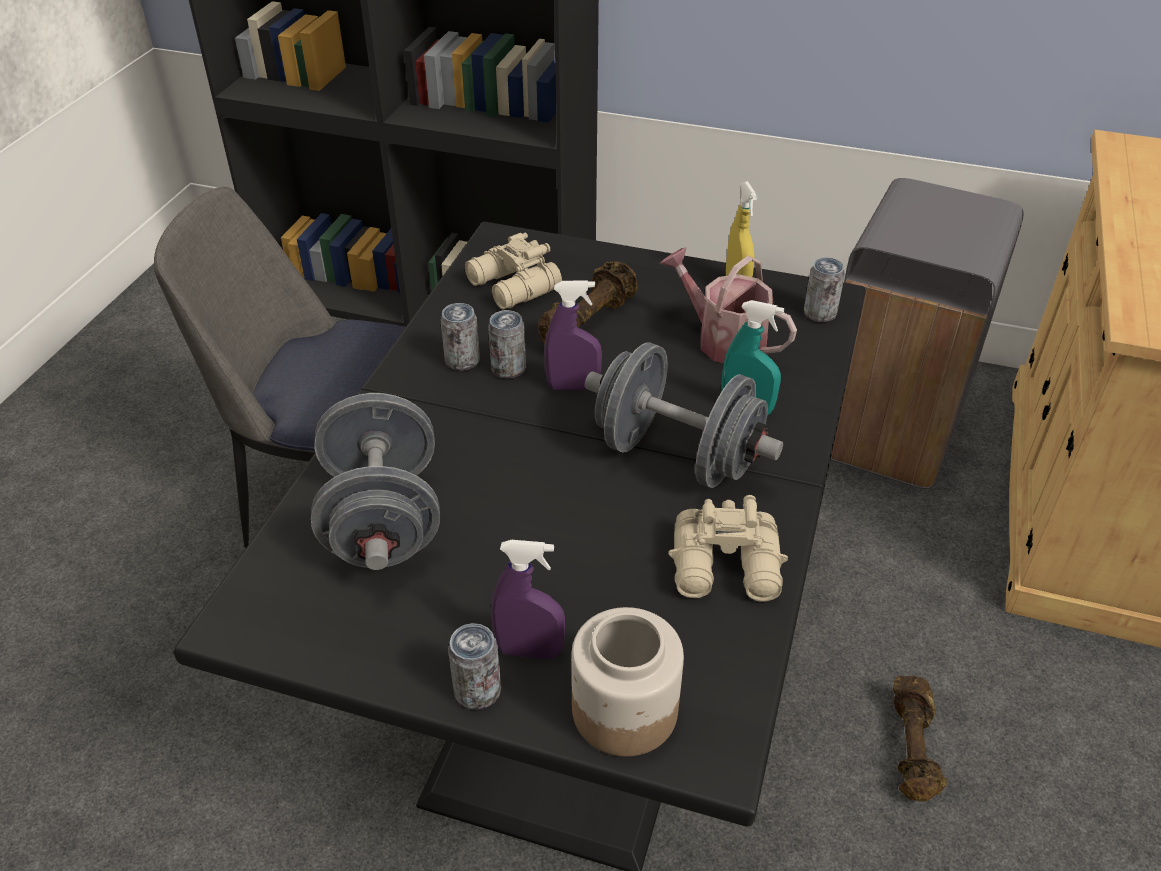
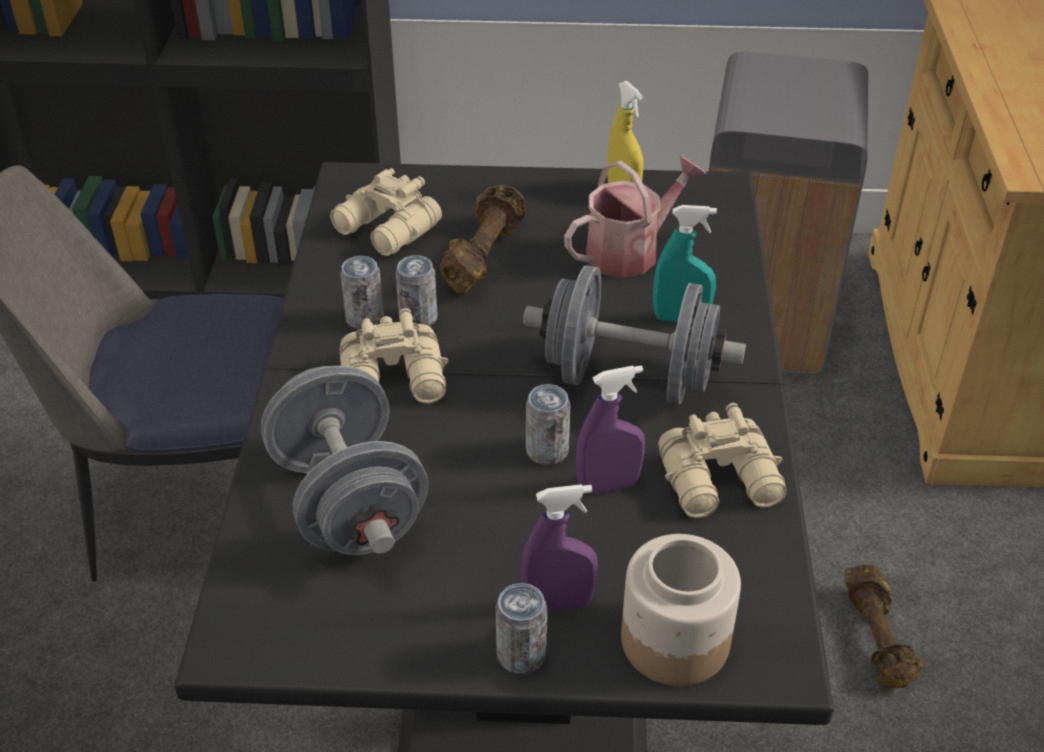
camera: 15 degrees left, 0 degrees up
purple spray bottle [544,280,602,390] -> purple spray bottle moved to [576,365,645,495]
watering can [660,247,797,363] -> watering can turned 120 degrees clockwise [564,155,707,278]
can [804,257,845,322] -> can moved to [526,384,570,465]
none -> beige binoculars [340,308,449,404]

